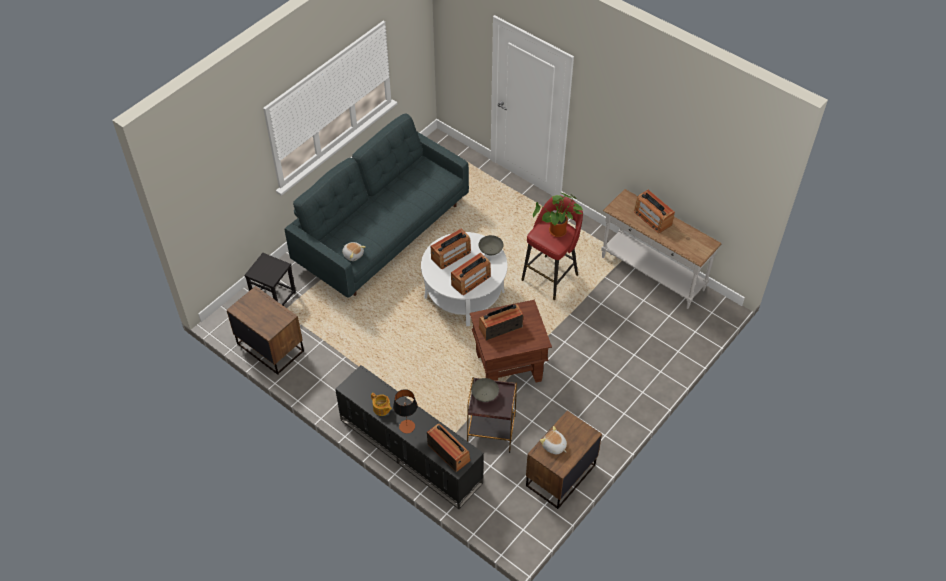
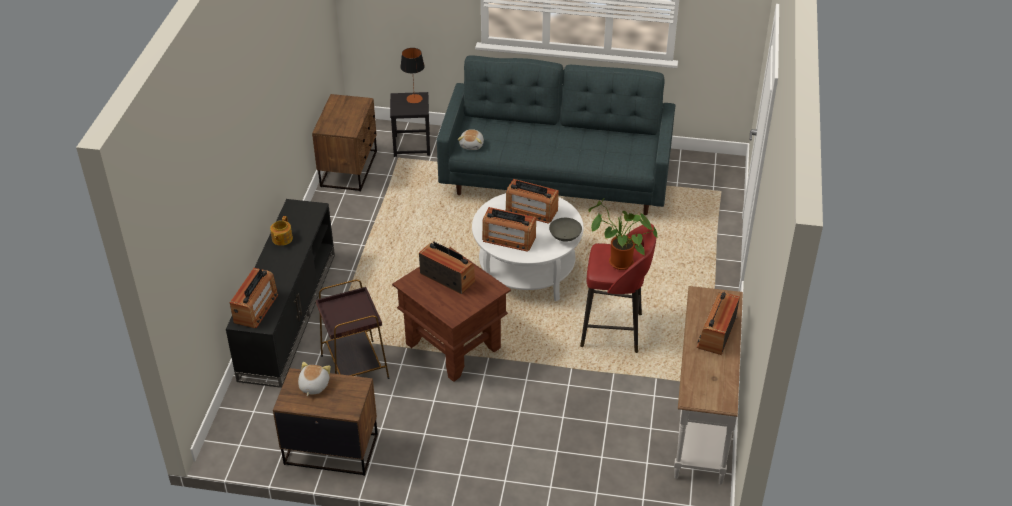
camera: 60 degrees right, 10 degrees down
table lamp [393,389,417,434] -> table lamp moved to [400,48,425,104]
grey bowl [471,378,499,402] -> none

